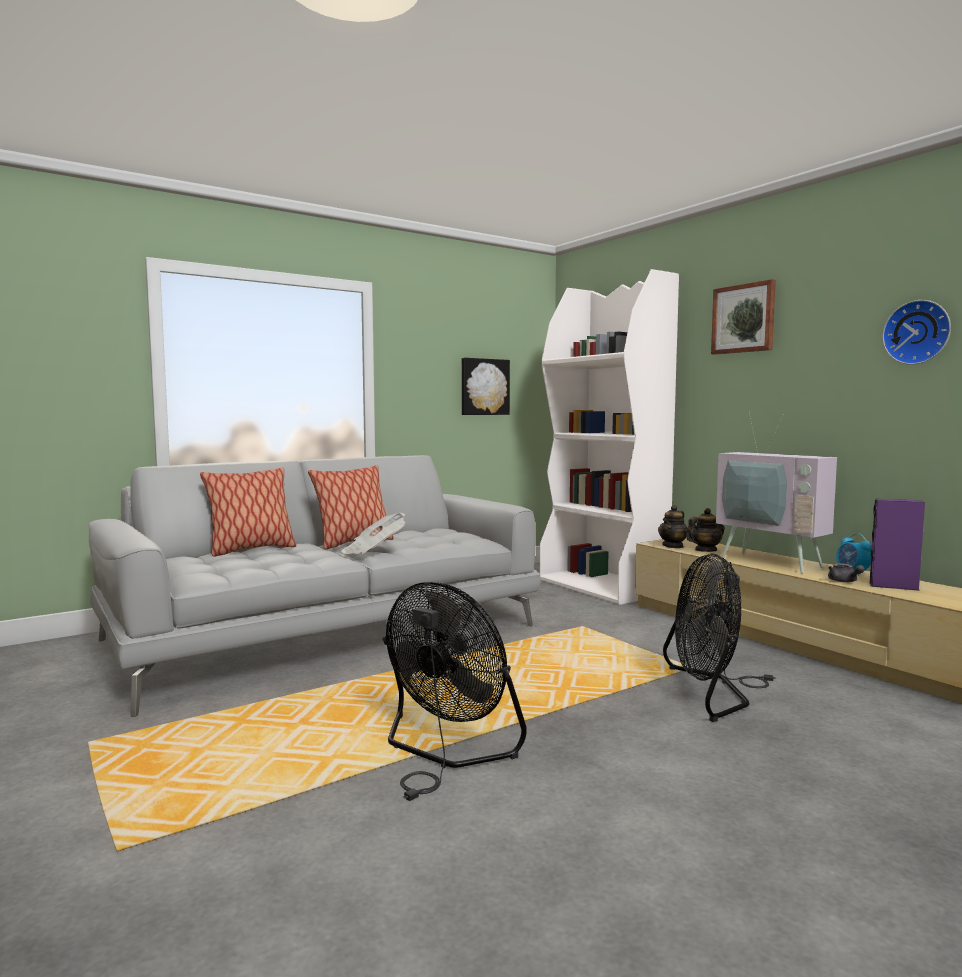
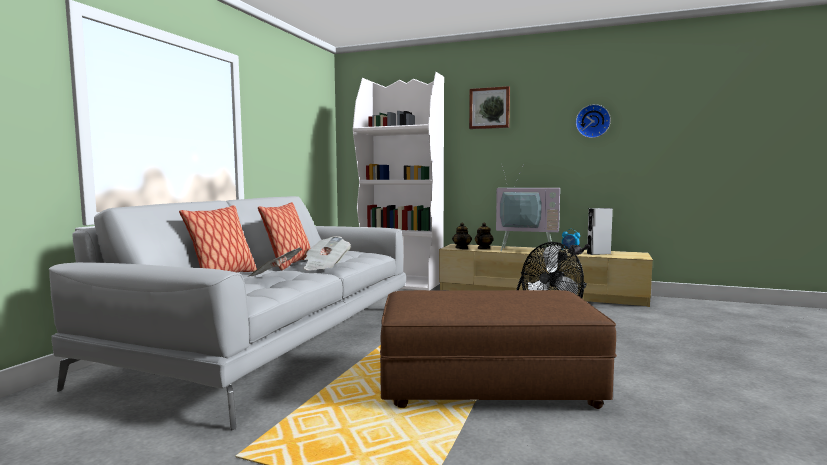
camera: 35 degrees left, 0 degrees up
black fan [383,582,527,801] -> brown ottoman [380,290,617,409]
picture [462,358,510,415] -> none
purple speaker [869,499,925,591] -> grey speaker [587,208,613,255]
none -> newspaper [248,247,302,277]

